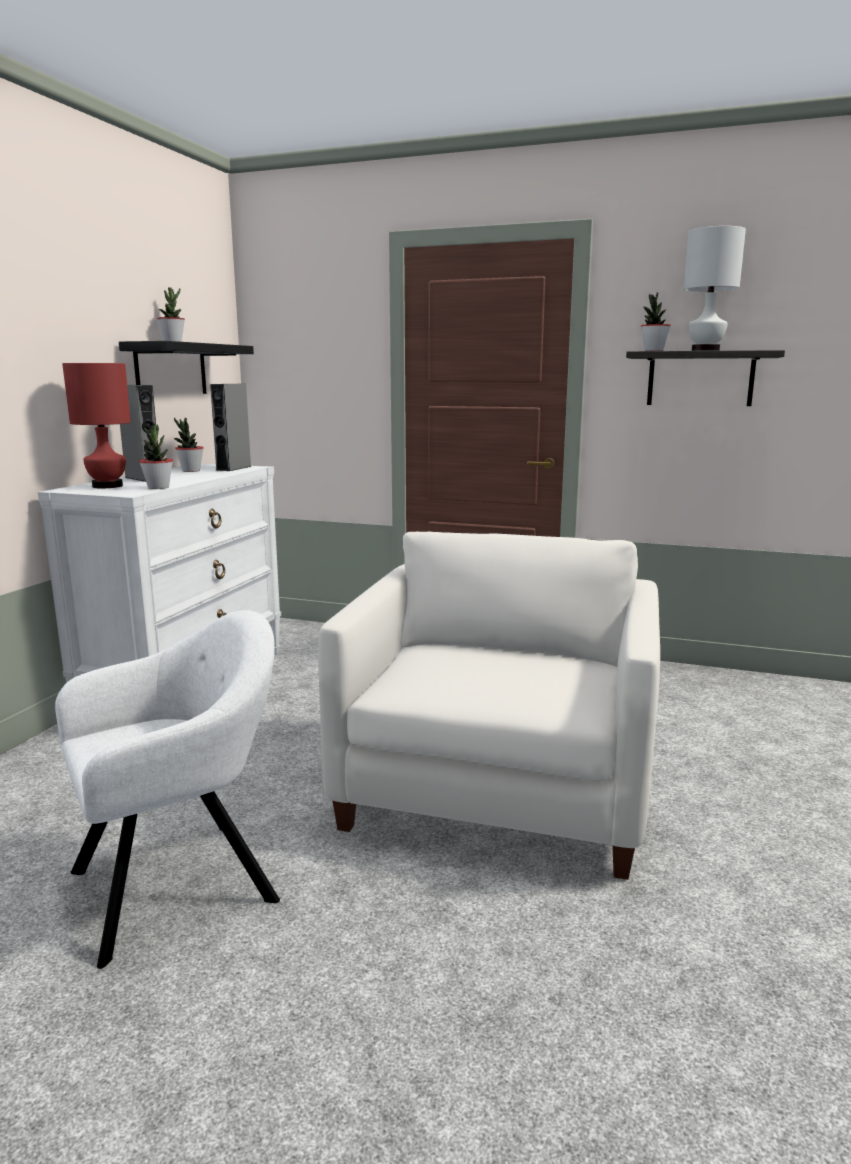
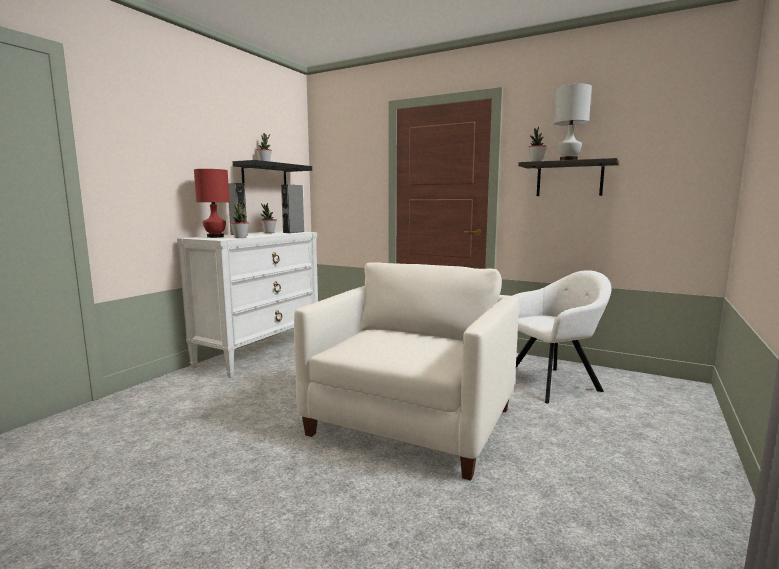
camera: 10 degrees right, 5 degrees down
white armchair [55,610,280,969] -> white armchair moved to [512,270,611,403]

